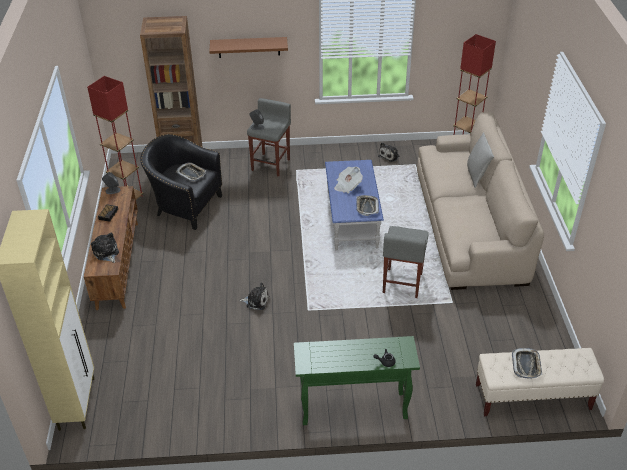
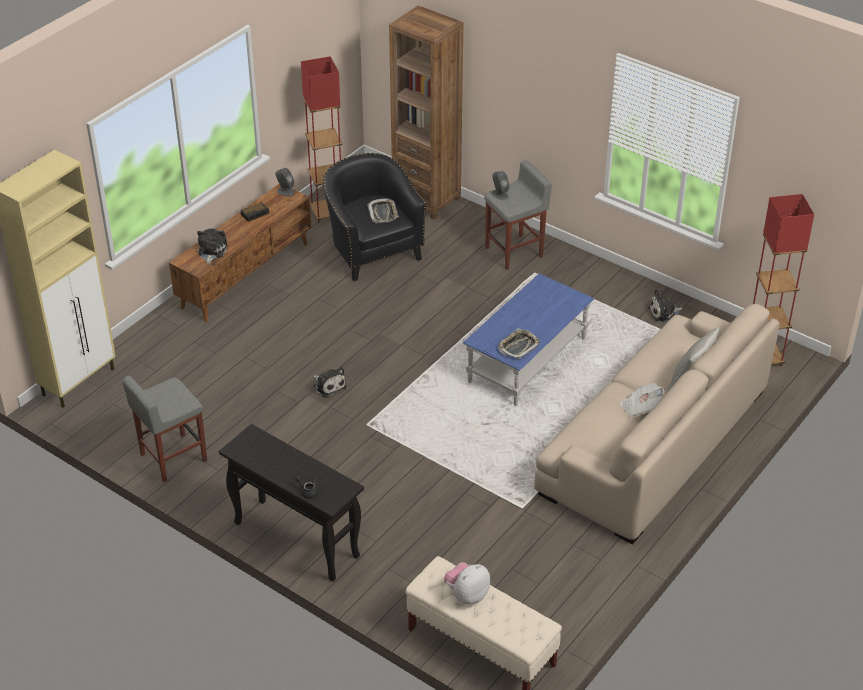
camera: 40 degrees right, 0 degrees up
brown shelf [209,37,288,58] -> none
green console table [294,336,420,425] -> black console table [219,424,364,582]
newspaper [334,167,363,193] -> newspaper moved to [620,383,665,417]
grey stool [383,226,429,298] -> grey stool moved to [123,376,207,482]
tray [512,348,542,379] -> plush toy [444,562,490,604]

